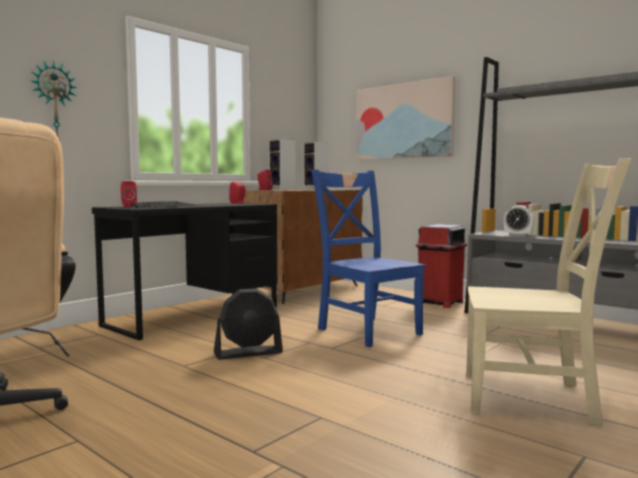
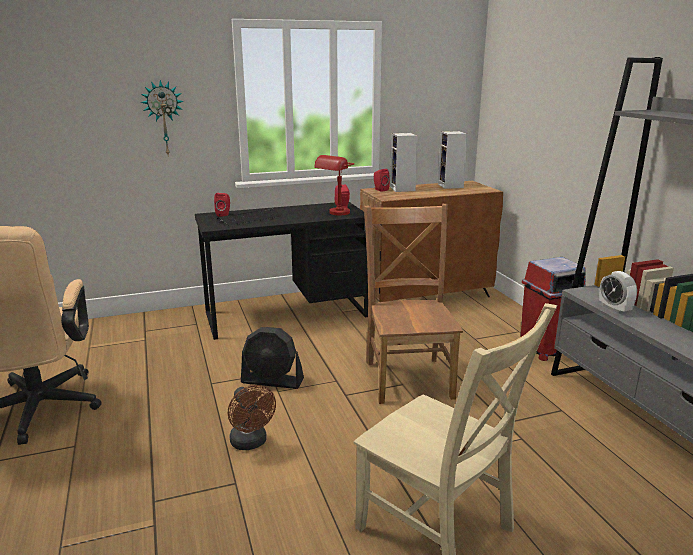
camera: 30 degrees right, 15 degrees up
blue chair [311,169,426,347] -> brown chair [364,204,463,404]
picture [356,76,455,160] -> none
none -> brown fan [228,385,276,450]
none -> red table lamp [314,155,354,216]

